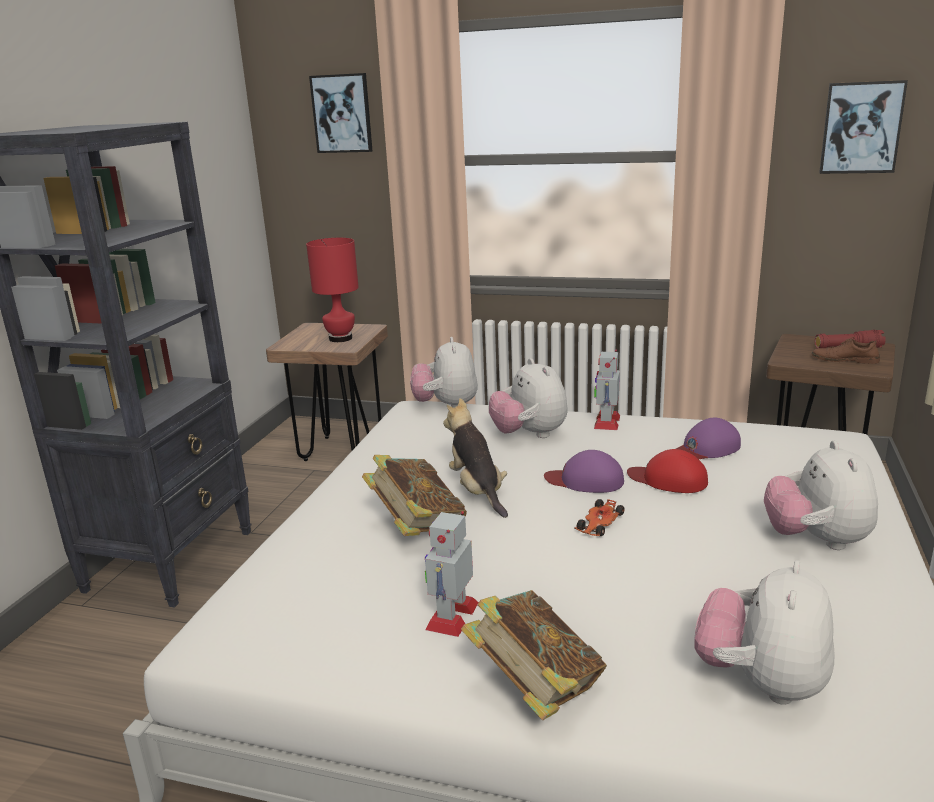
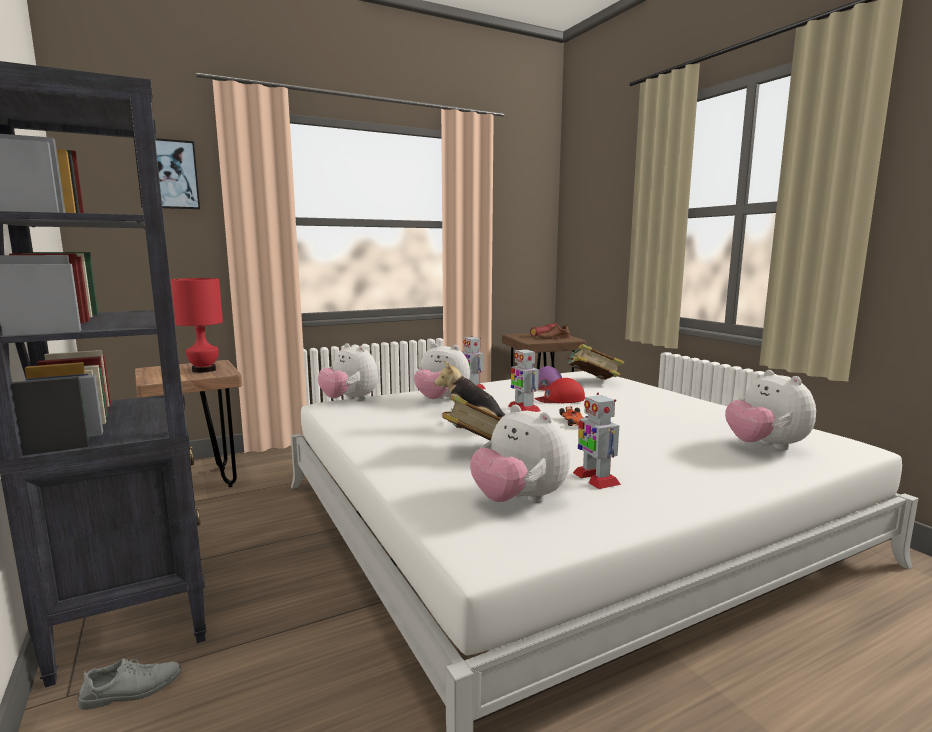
camera: 45 degrees left, 10 degrees down
book [461,590,607,720] -> book moved to [566,344,624,380]
purple cap [544,450,624,493] -> toy robot [508,348,541,412]
plush toy [764,440,878,550] -> plush toy moved to [470,404,570,503]
picture [819,80,908,174] -> none
none -> grey shoe [78,658,181,710]

